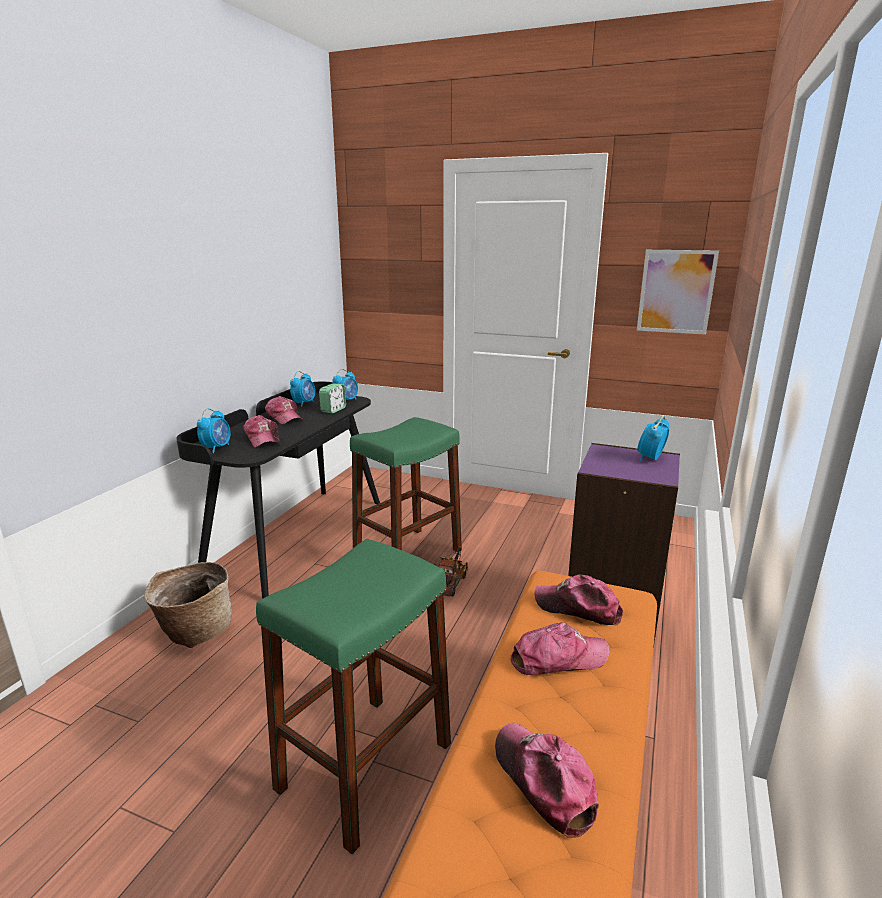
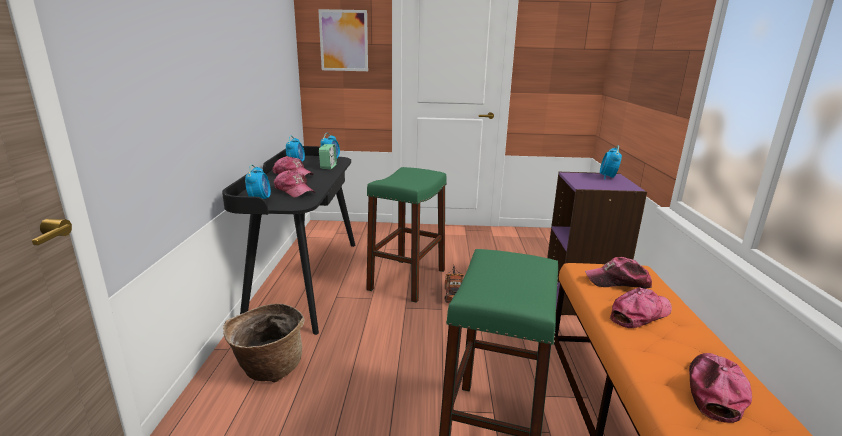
camera: 20 degrees left, 0 degrees up
cap [495,723,599,838] -> cap turned 75 degrees clockwise [689,353,752,423]
picture [637,250,719,335] -> picture moved to [318,9,368,71]

